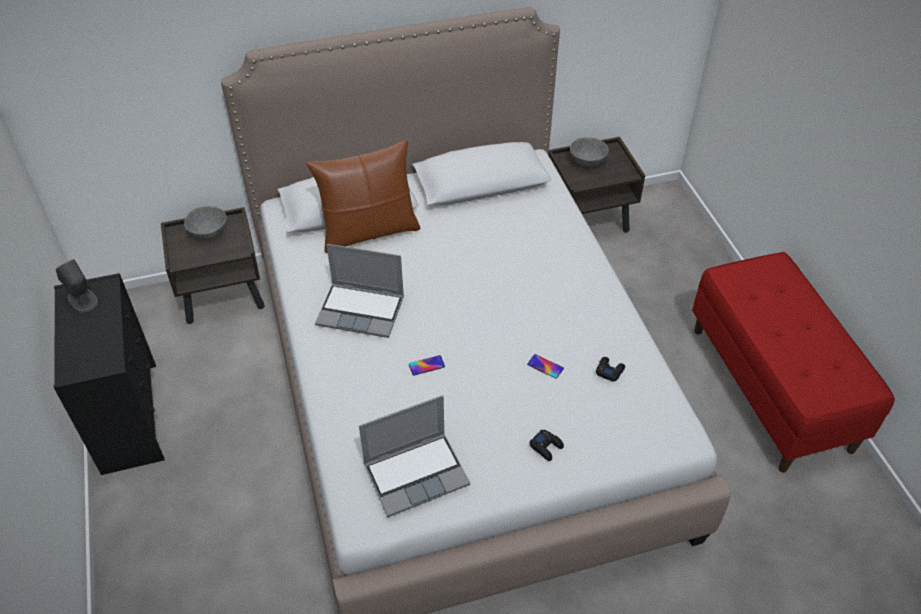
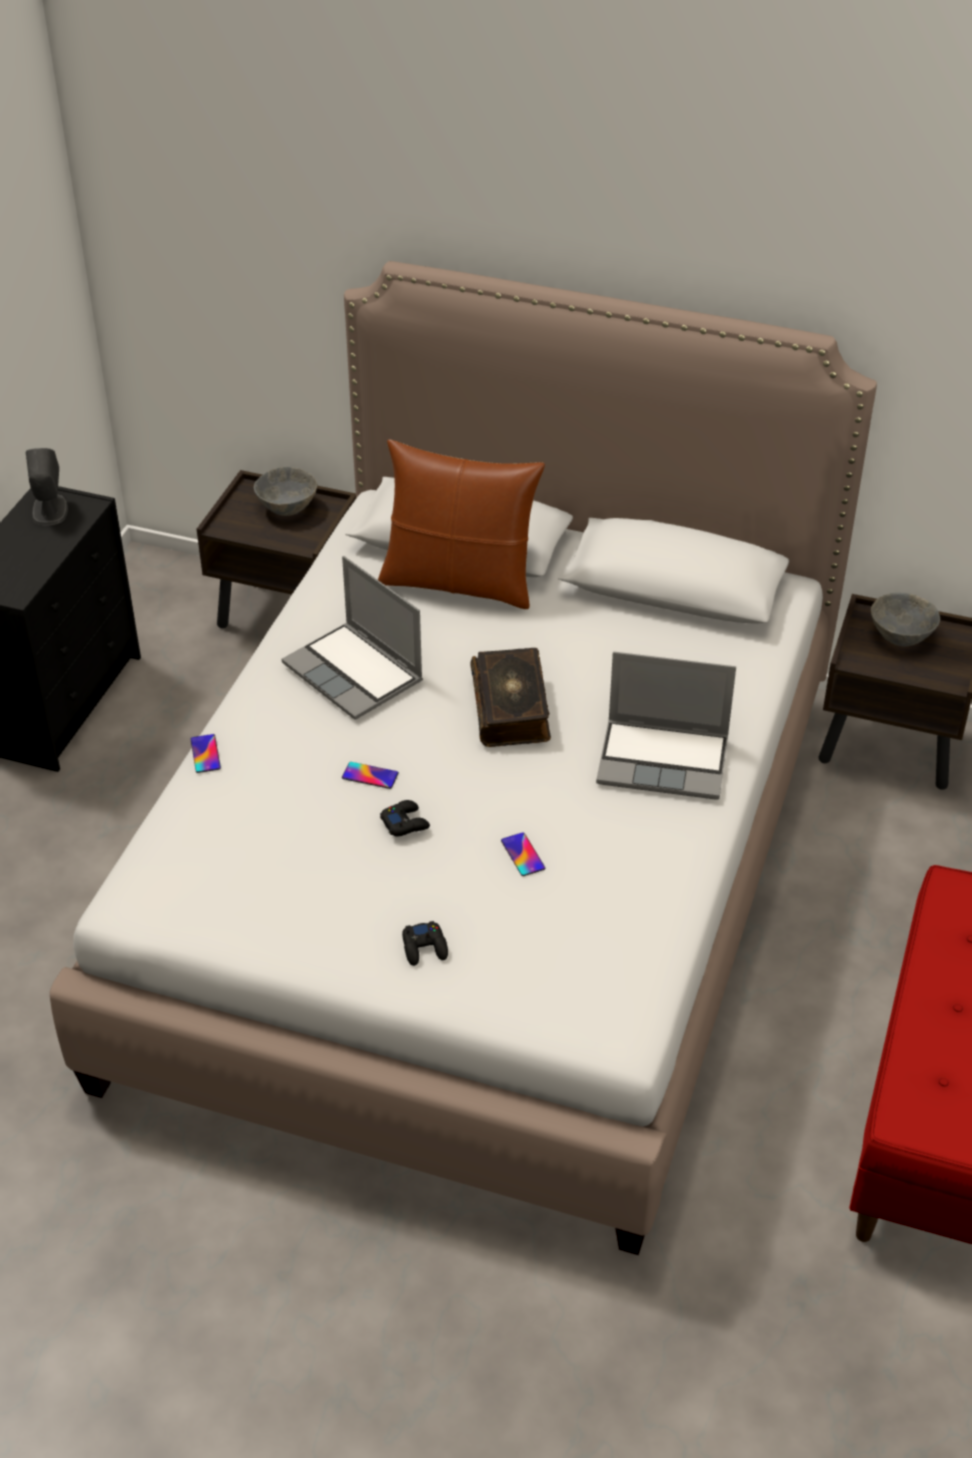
camera: 35 degrees right, 5 degrees down
laptop [359,395,470,517] -> laptop moved to [596,652,736,799]
black game controller [596,357,625,382] -> black game controller moved to [380,800,430,837]
none -> phone [191,734,221,773]
none -> book [470,648,551,747]

